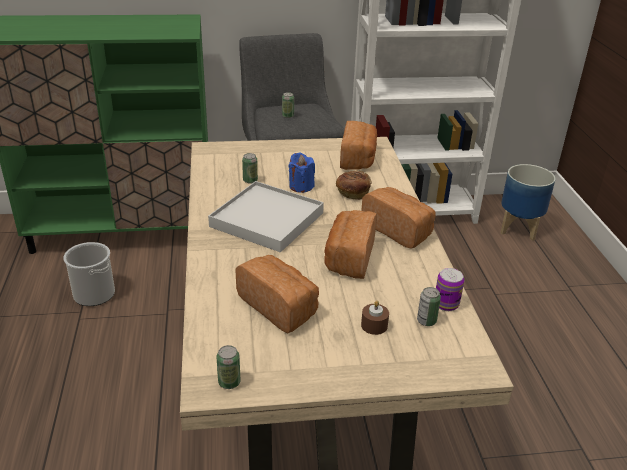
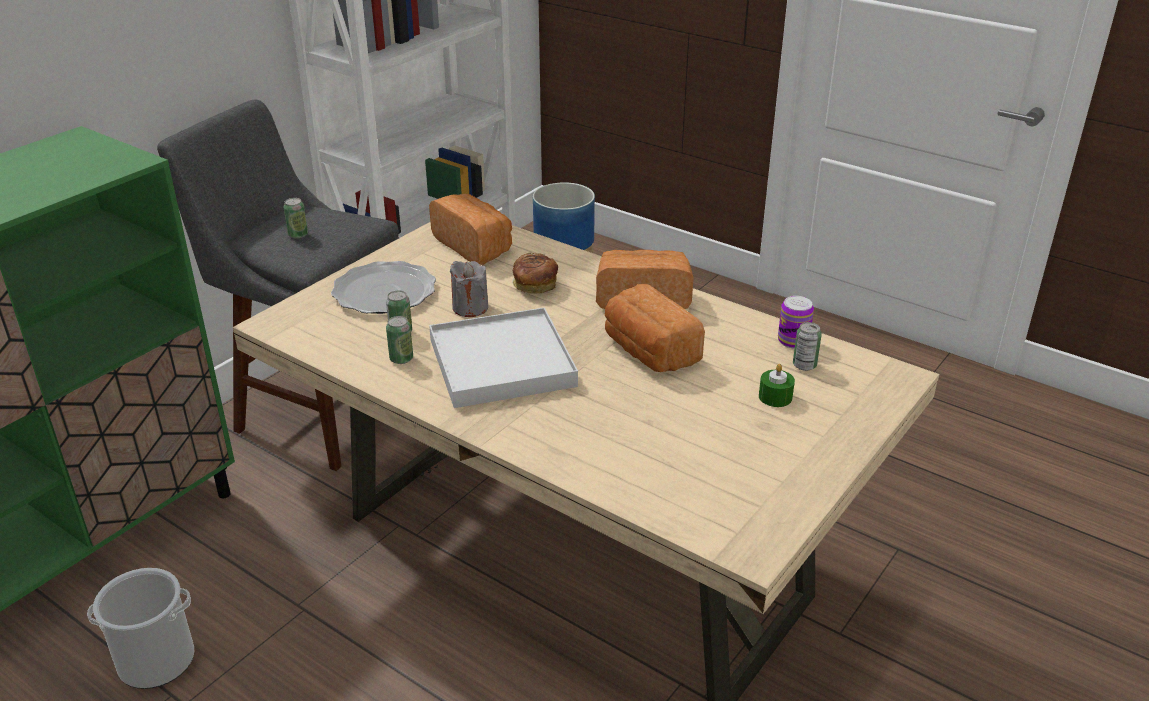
camera: 45 degrees left, 0 degrees up
can [216,345,241,389] -> can moved to [386,316,413,364]
bread [235,255,319,333] -> none
blue candle [288,153,315,193] -> grey candle [450,261,488,317]
brown candle [361,301,389,335] -> green candle [759,364,795,407]
none -> plate [331,261,436,314]

